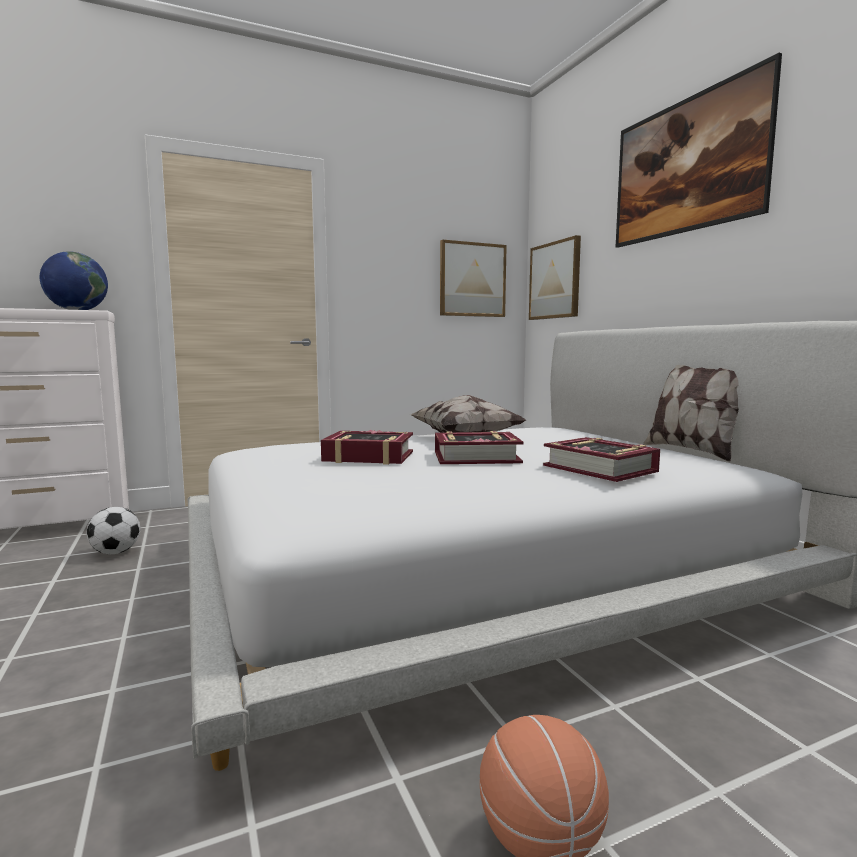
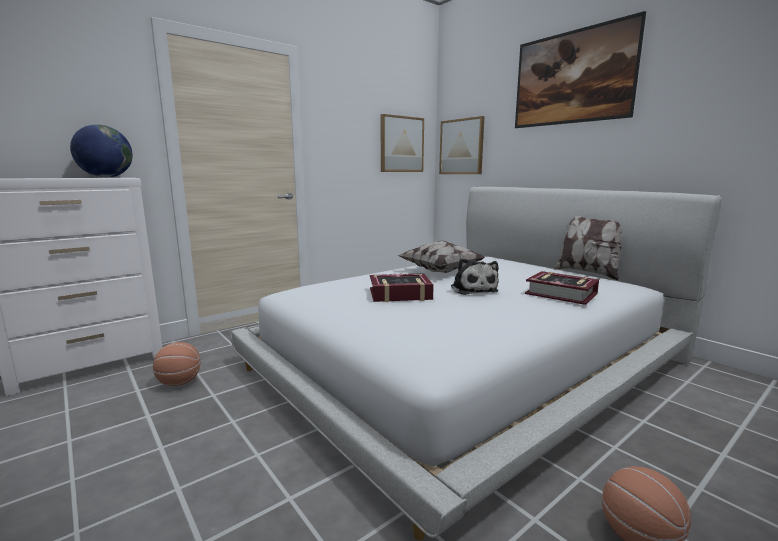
camera: 15 degrees left, 5 degrees up
football [86,507,140,554] -> basketball [153,342,201,386]
book [435,431,524,464] -> plush toy [451,258,499,295]

